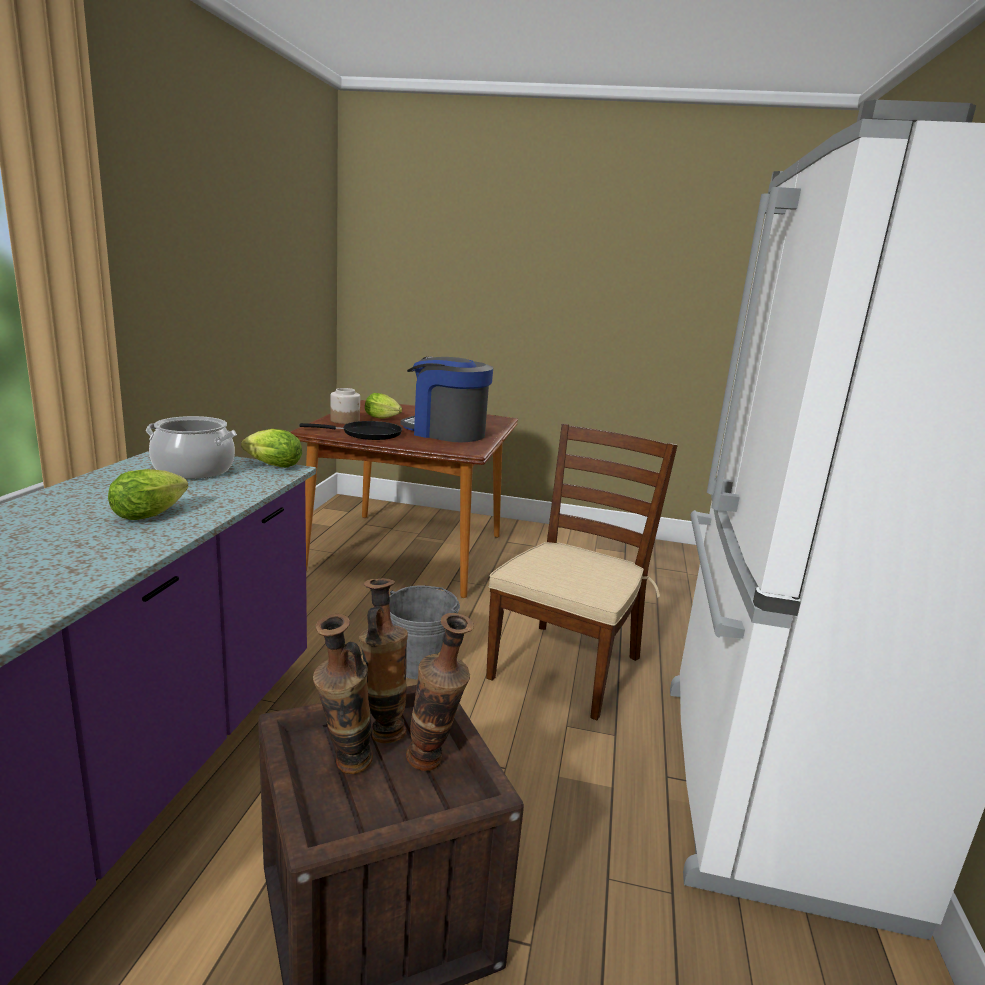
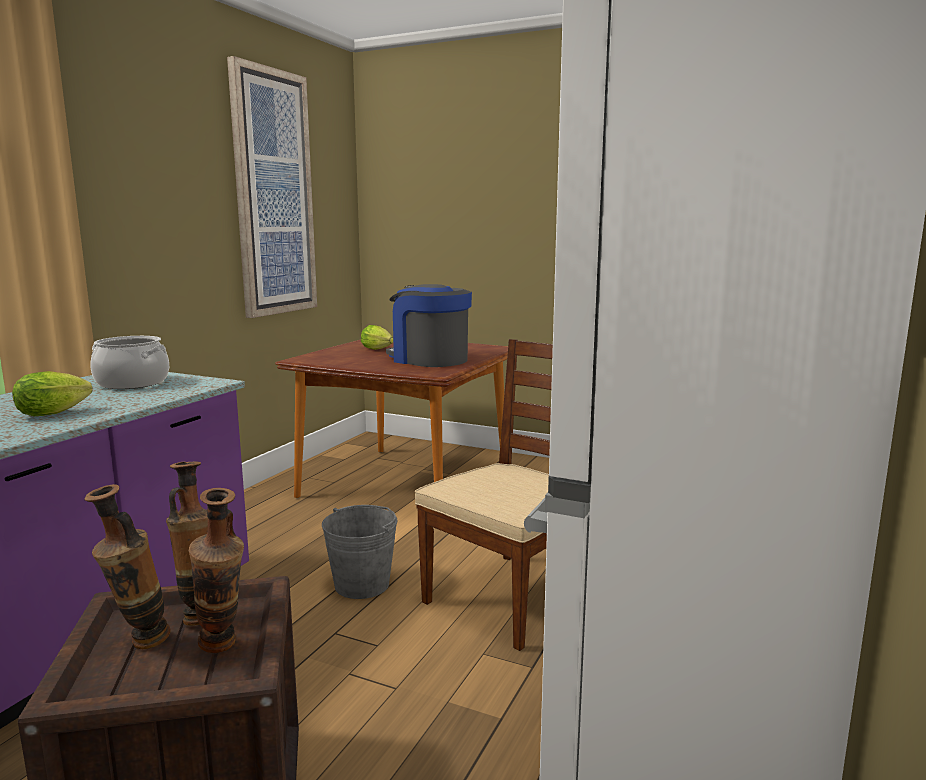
camera: 15 degrees right, 5 degrees down
lettuce [241,429,302,468] -> none
black frying pan [299,421,402,440] -> none
jar [330,388,360,424] -> none
none -> picture [227,56,317,318]

